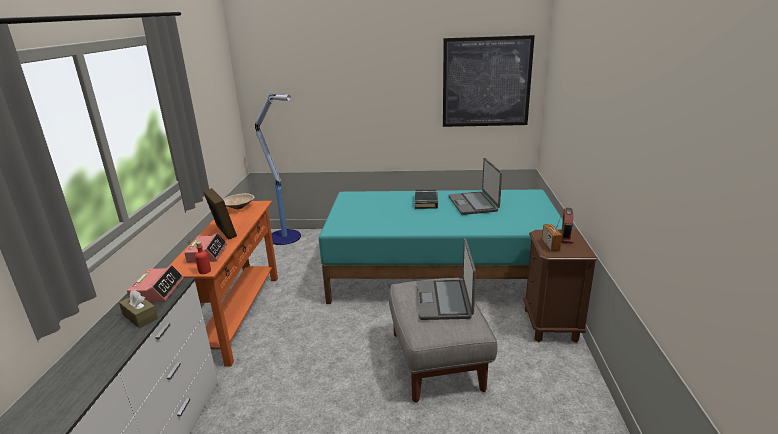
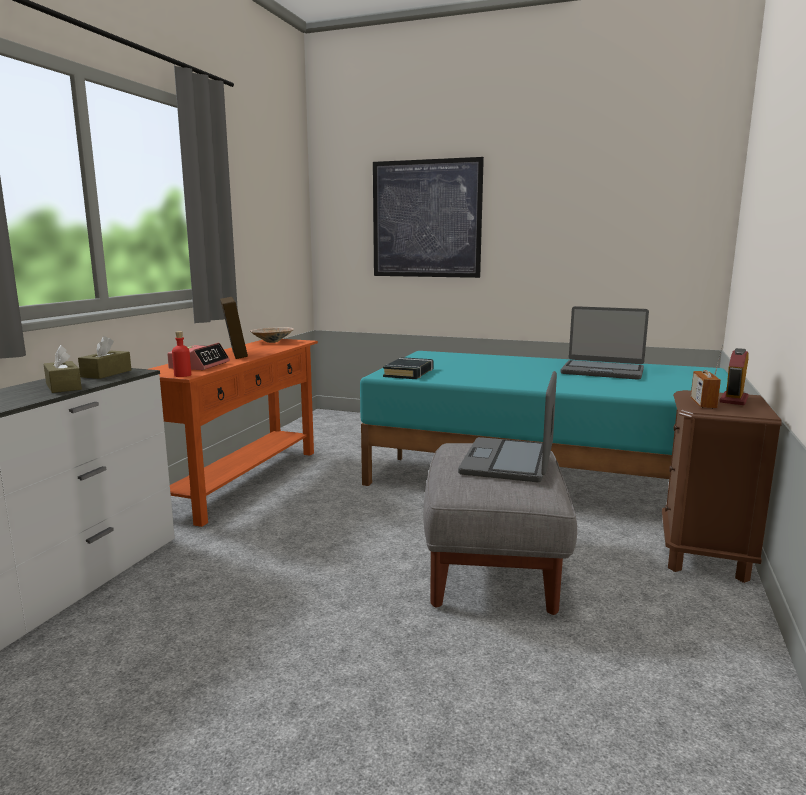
camera: 15 degrees right, 10 degrees down
alarm clock [127,265,184,302] -> brown tissue box [78,336,131,379]
floor lamp [255,93,301,245] -> none
black book [415,190,438,209] -> black book moved to [383,357,433,379]
picture [443,35,535,127] -> picture moved to [373,157,484,278]
laptop [449,158,502,215] -> laptop turned 75 degrees counterclockwise [560,306,649,380]

